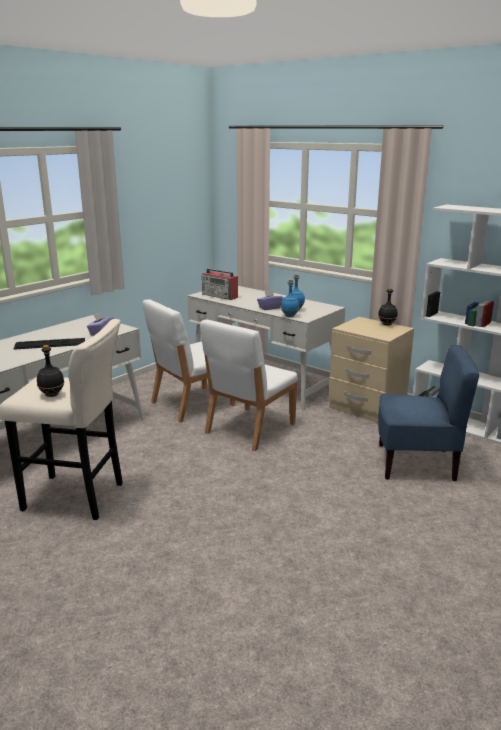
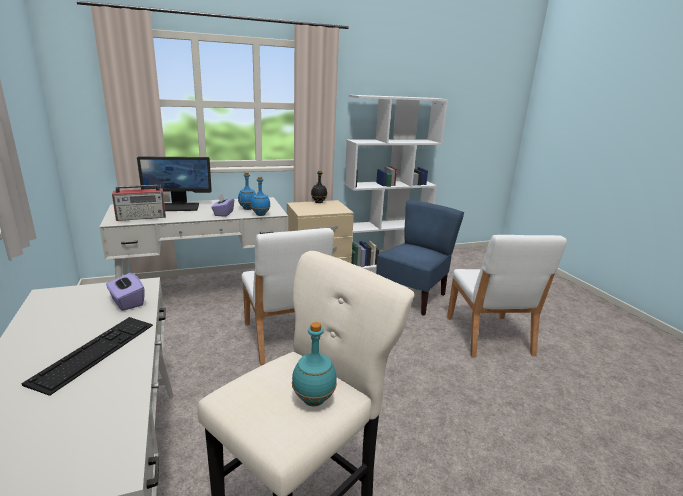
camera: 60 degrees left, 0 degrees up
black bottle [37,345,65,397] -> turquoise bottle [292,322,337,406]
white chair [143,299,235,423] -> white chair moved to [447,235,567,358]
none -> monitor [137,157,212,211]

